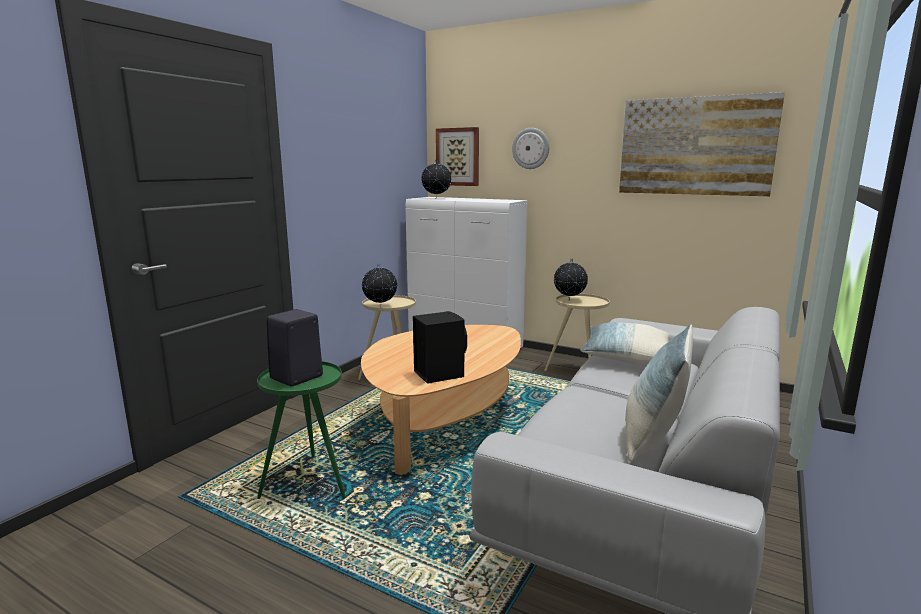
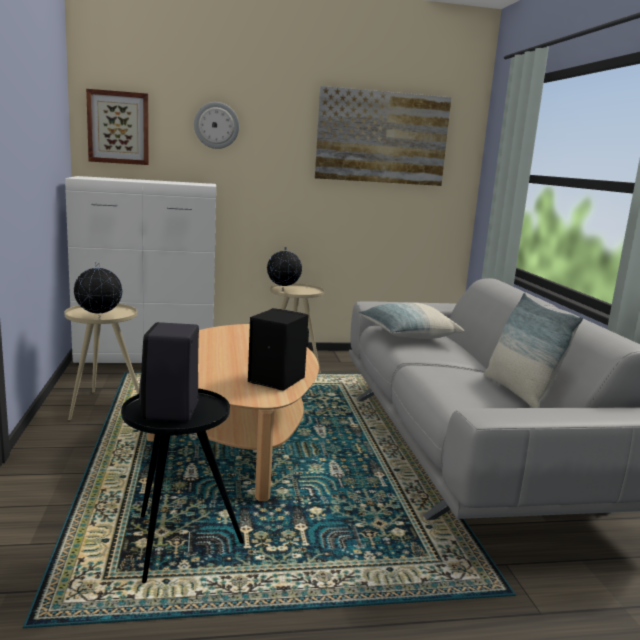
camera: 40 degrees left, 0 degrees up
green side table [257,361,346,499] -> black side table [121,388,244,583]
globe [421,160,451,199] -> none

